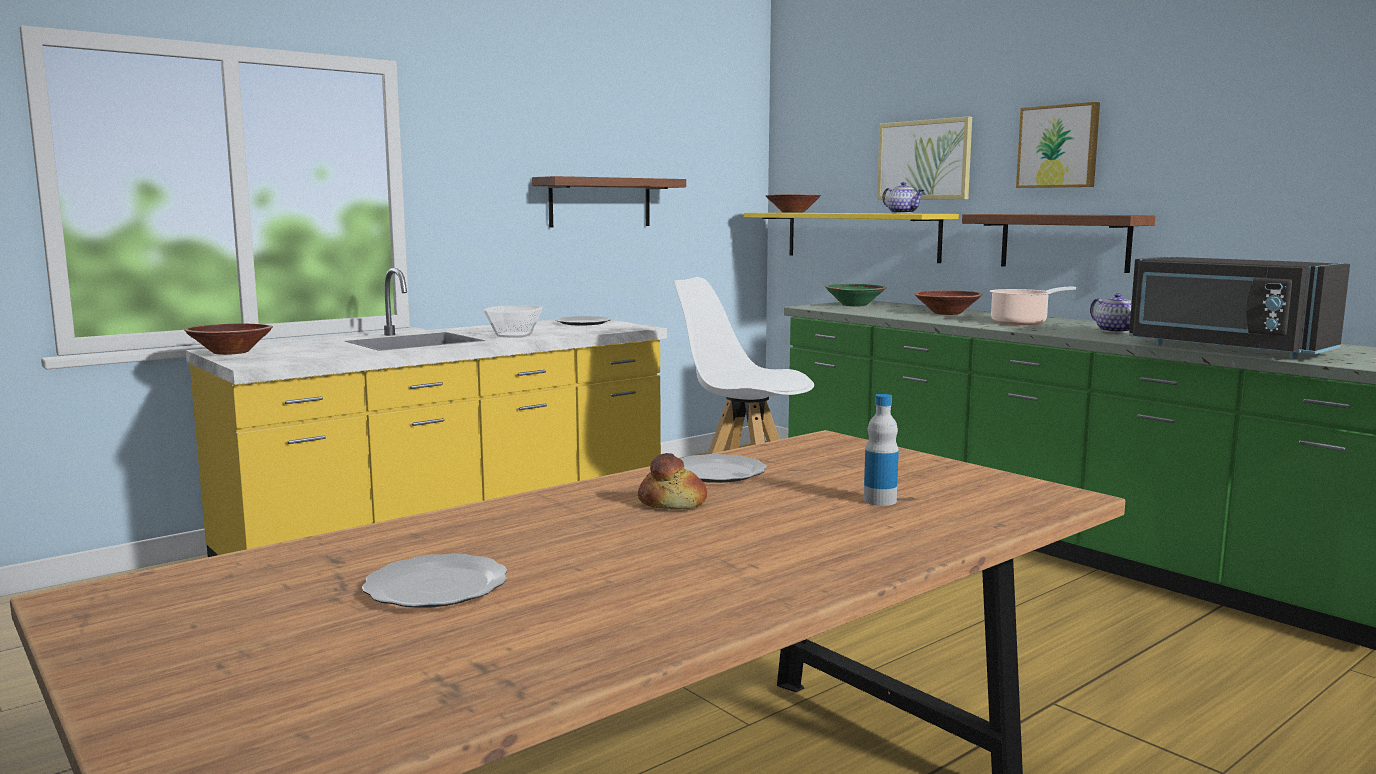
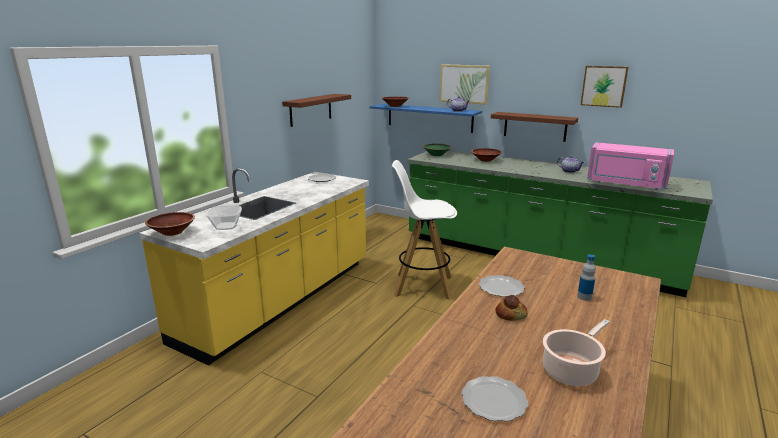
camera: 20 degrees left, 10 degrees up
bowl [484,305,542,338] -> bowl moved to [206,205,242,230]
yellow shelf [744,213,959,263] -> blue shelf [370,104,482,133]
cooking pot [990,286,1076,325] -> cooking pot moved to [543,319,610,386]
picture [1016,102,1100,188] -> picture moved to [581,66,628,108]
black microwave [1129,257,1350,359] -> pink microwave [587,142,674,190]

